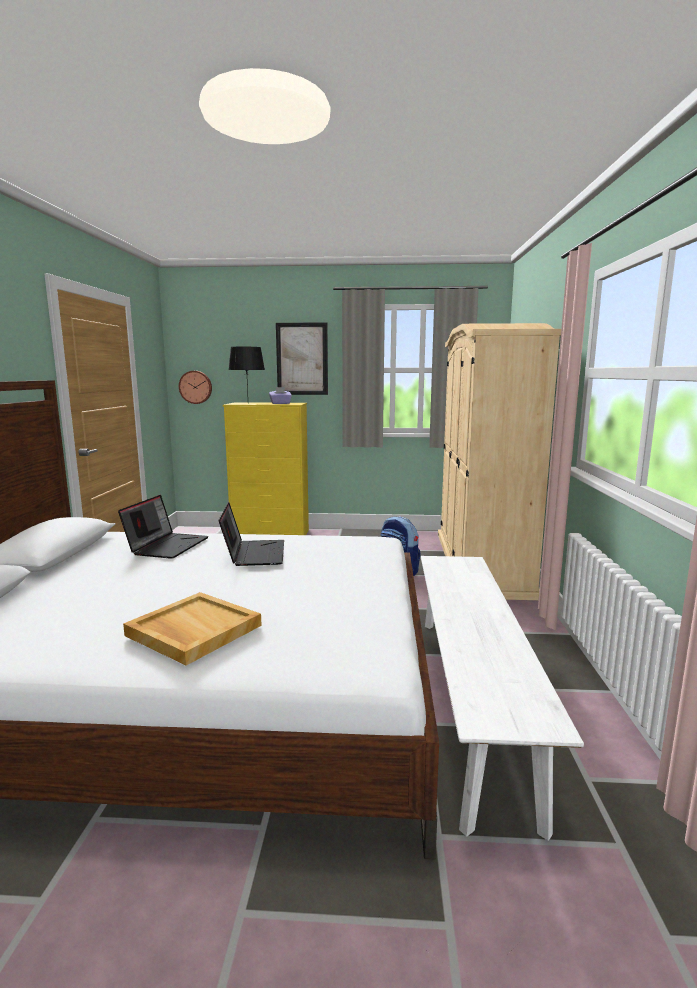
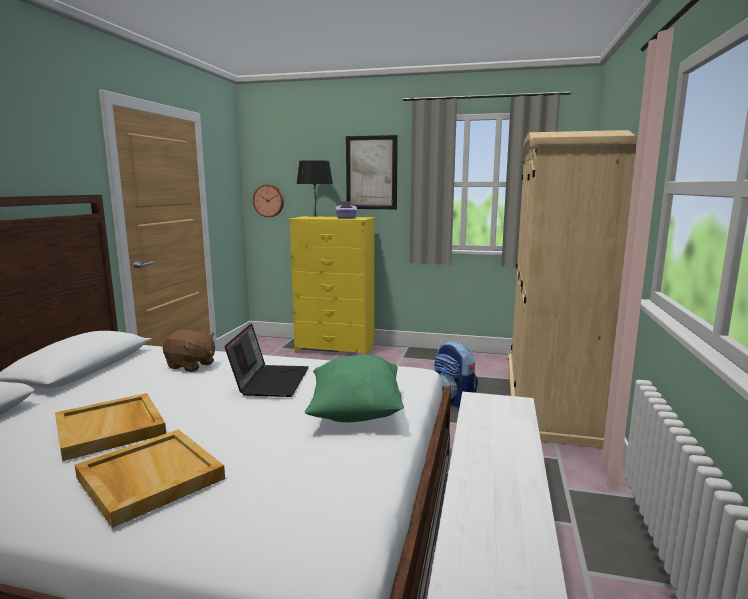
camera: 10 degrees right, 0 degrees up
laptop [118,495,208,559] -> brown plush toy [163,330,215,372]
none -> beige tray [55,393,166,461]
none -> green pillow [305,355,404,422]

